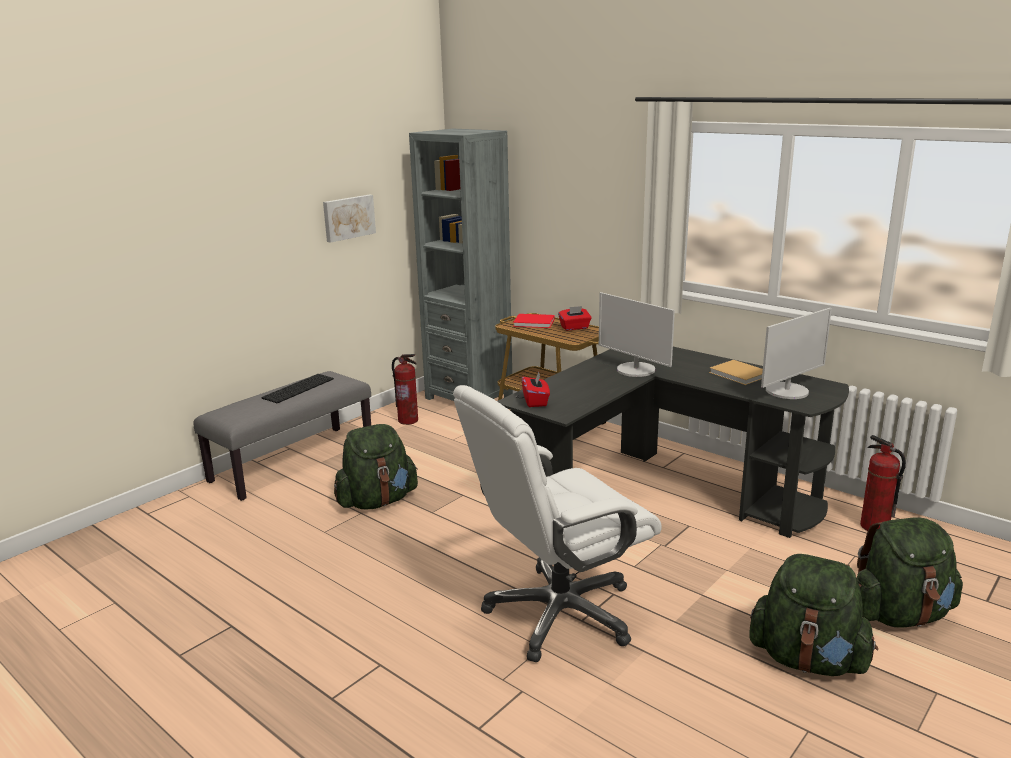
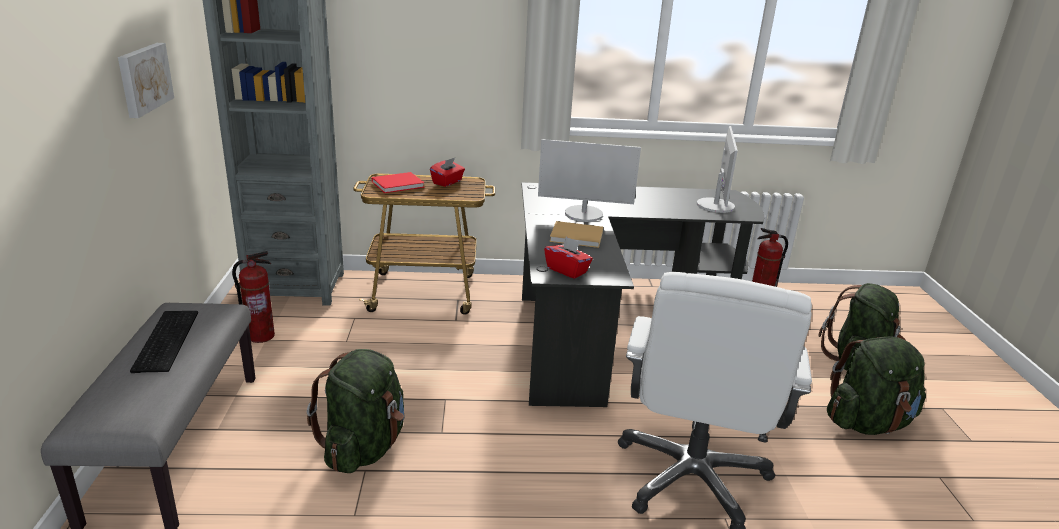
camera: 45 degrees left, 5 degrees up
beige book [709,360,763,385] -> beige book moved to [550,221,603,248]

